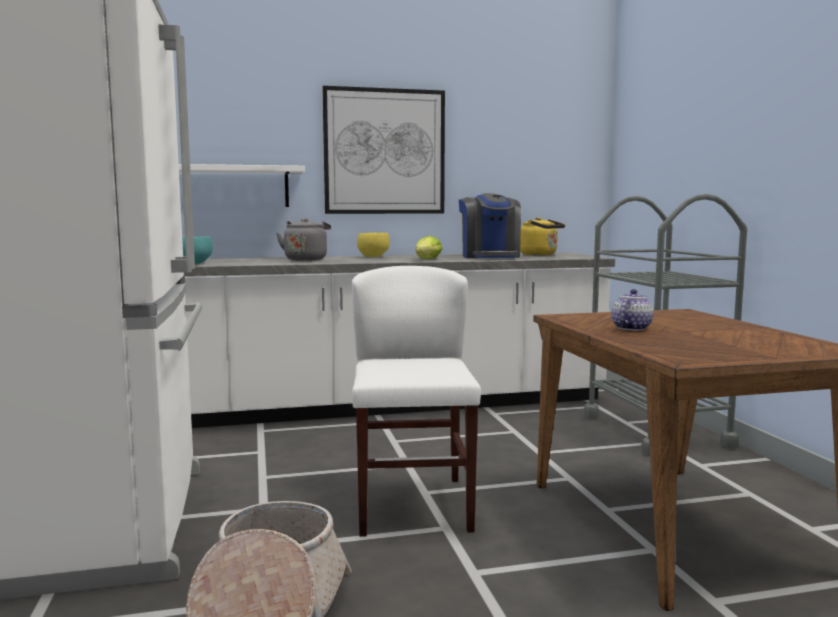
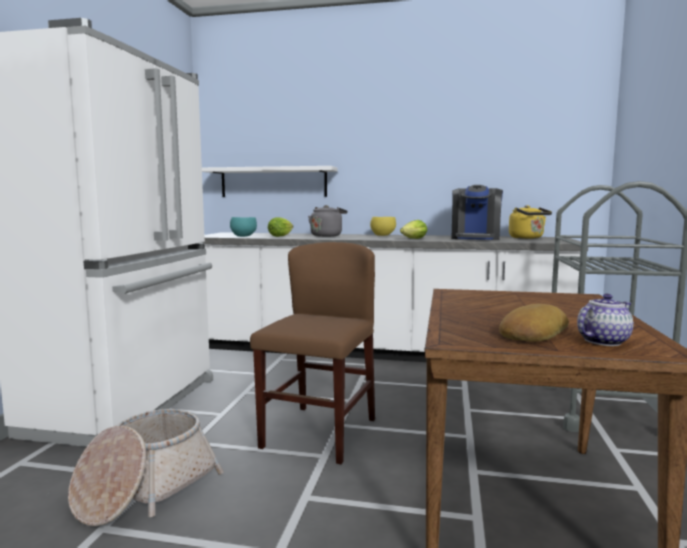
camera: 25 degrees right, 0 degrees up
picture [323,86,445,214] -> none
white chair [352,266,481,537] -> brown chair [250,242,375,464]
teapot [611,289,654,331] -> teapot moved to [577,294,634,346]
none -> lettuce [268,217,293,237]
none -> bread [499,304,569,342]

